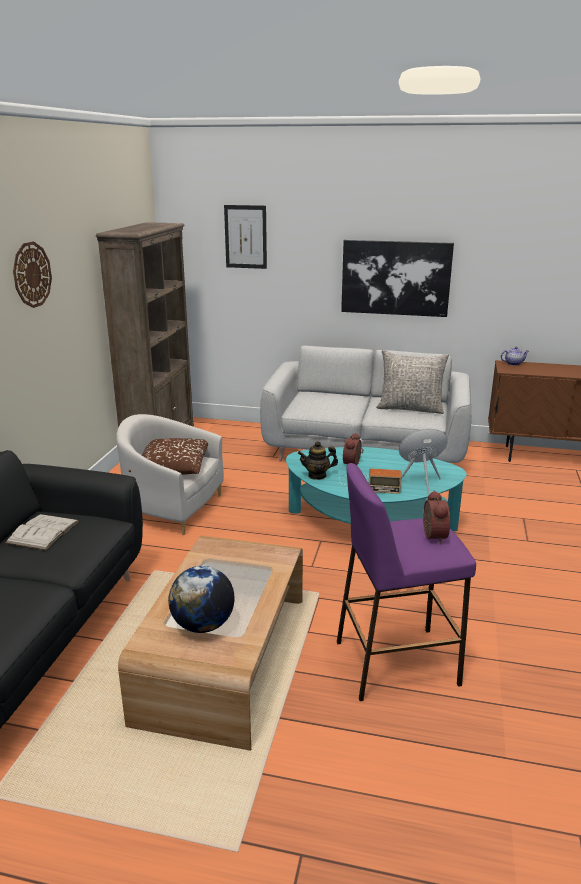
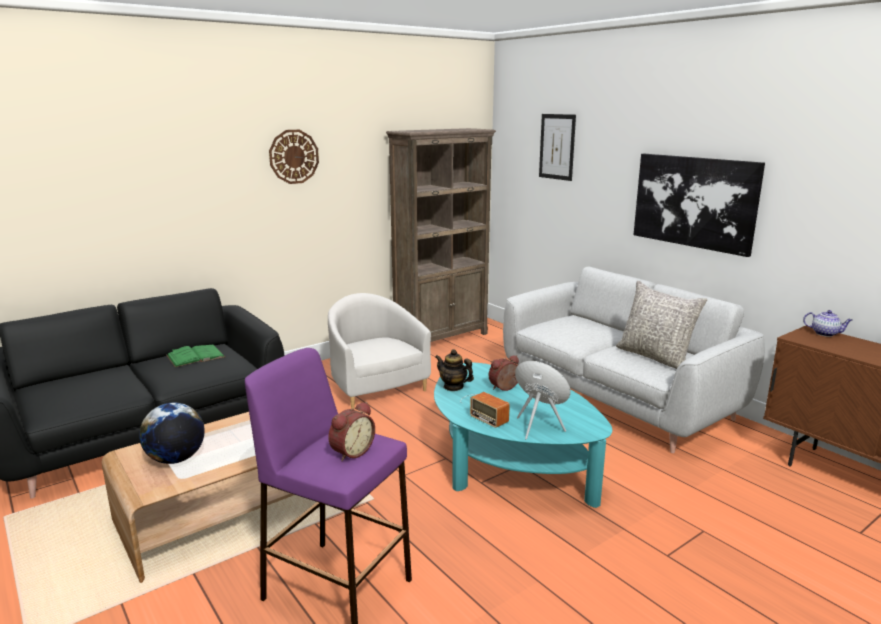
camera: 40 degrees right, 5 degrees down
white book [6,514,79,550] -> green book [166,345,225,367]
brown pillow [129,438,208,475] -> none

